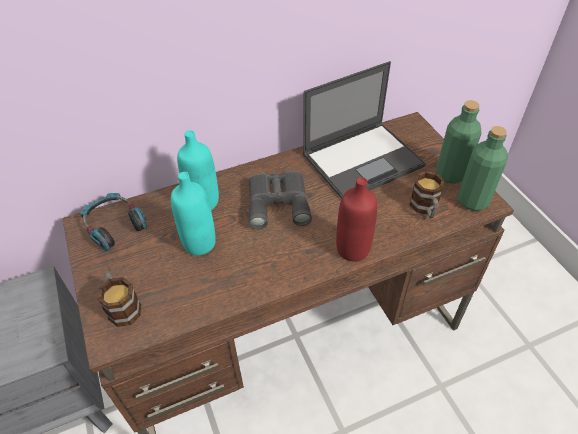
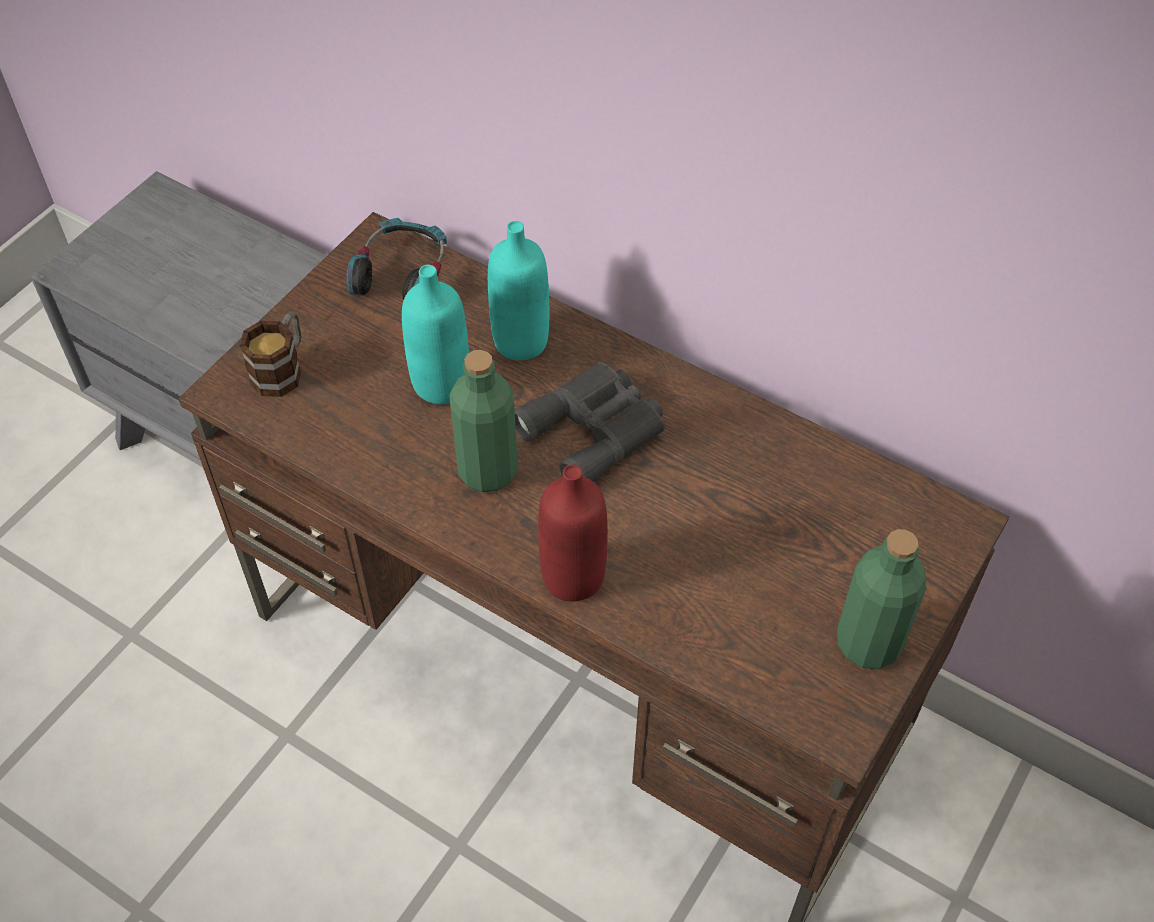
camera: 55 degrees right, 5 degrees up
laptop [303,61,426,199] -> none
mug [410,171,444,218] -> none
green bottle [458,126,508,211] -> green bottle moved to [449,350,518,492]

